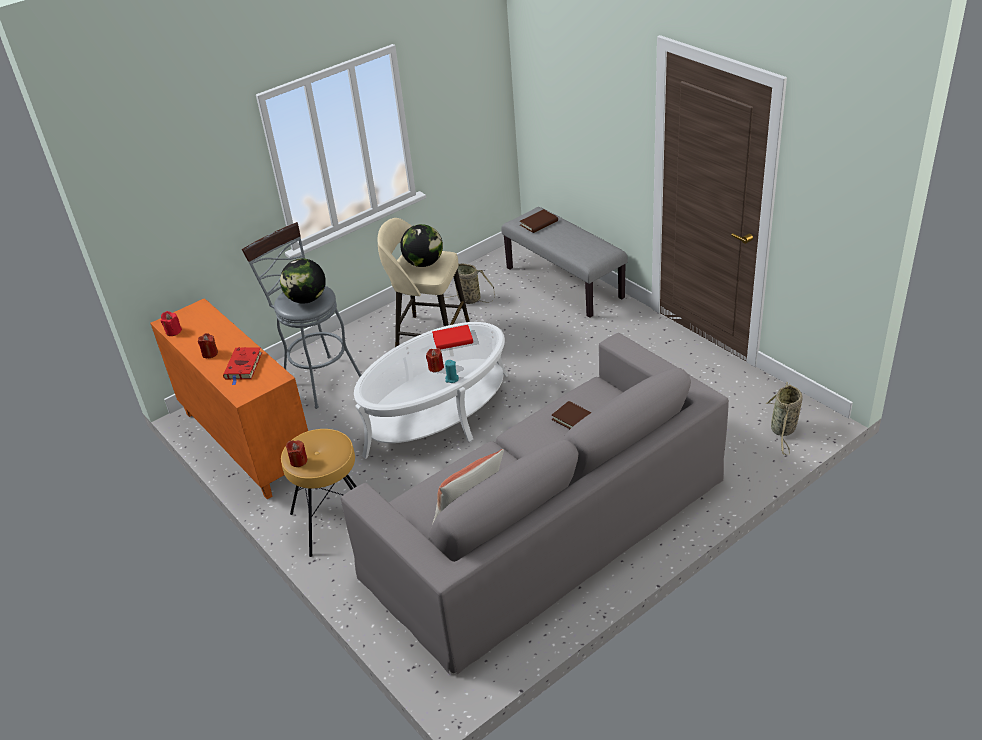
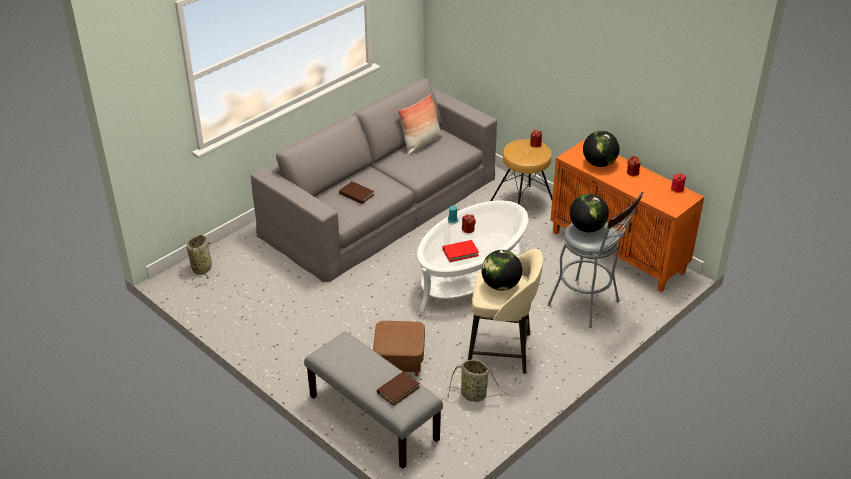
camera: 170 degrees right, 0 degrees up
red book [223,347,262,385] -> globe [583,131,620,167]
none -> brown ottoman [373,321,425,376]

